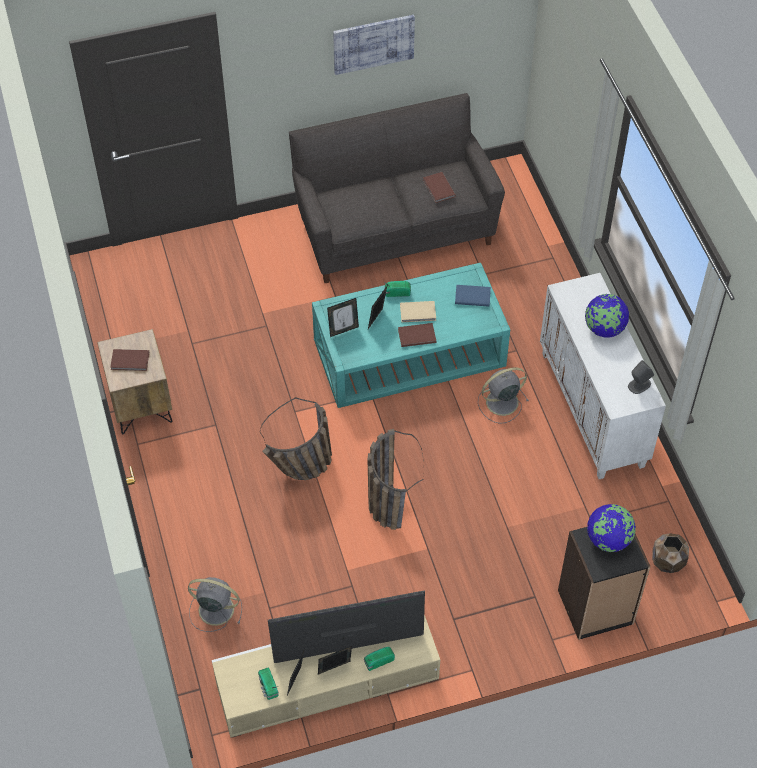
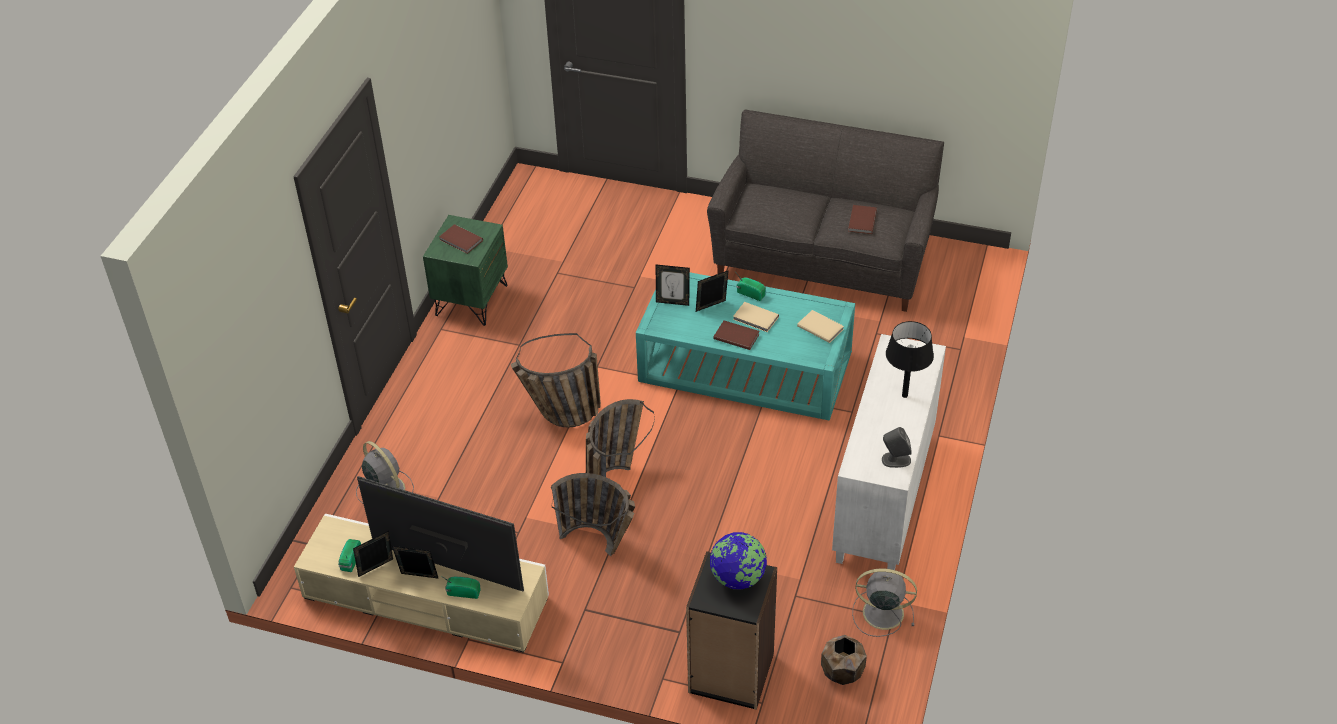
camera: 35 degrees right, 10 degrees down
brown nightstand [97,329,173,434] -> green nightstand [423,215,508,326]
picture [333,15,415,75] -> none
blue book [455,285,491,307] -> beige book [797,310,844,343]
grey fan [478,367,529,424] -> grey fan moved to [852,568,917,637]
globe [585,294,629,338] -> black table lamp [886,321,934,398]
none -> basket [551,473,635,556]

